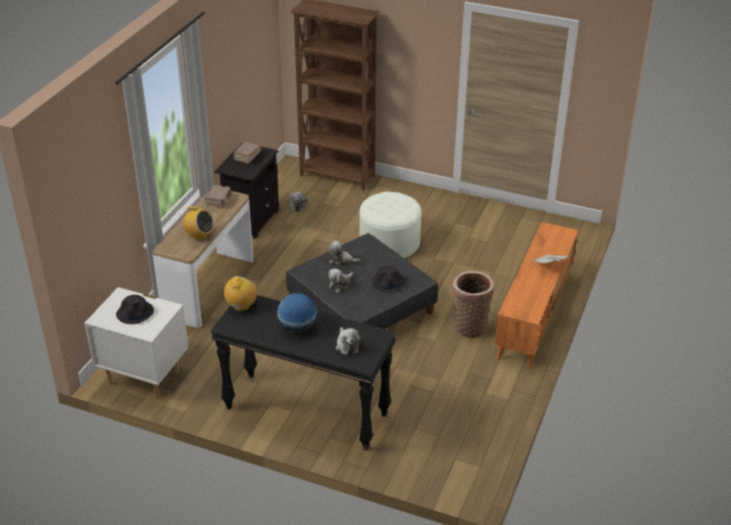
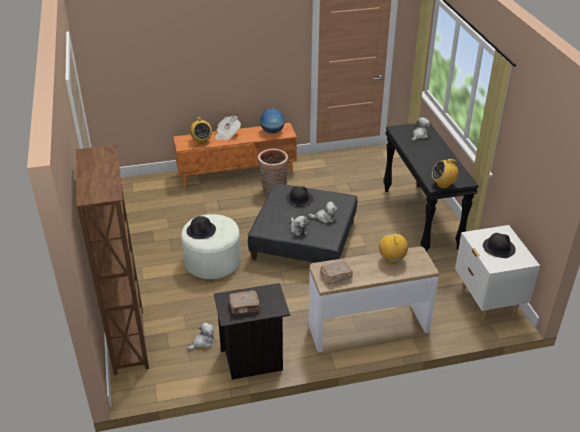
camera: 125 degrees left, 0 degrees up
globe [277,293,317,332] -> globe moved to [260,109,285,134]
none -> black hat [187,216,216,239]
none -> radio [190,117,212,144]

